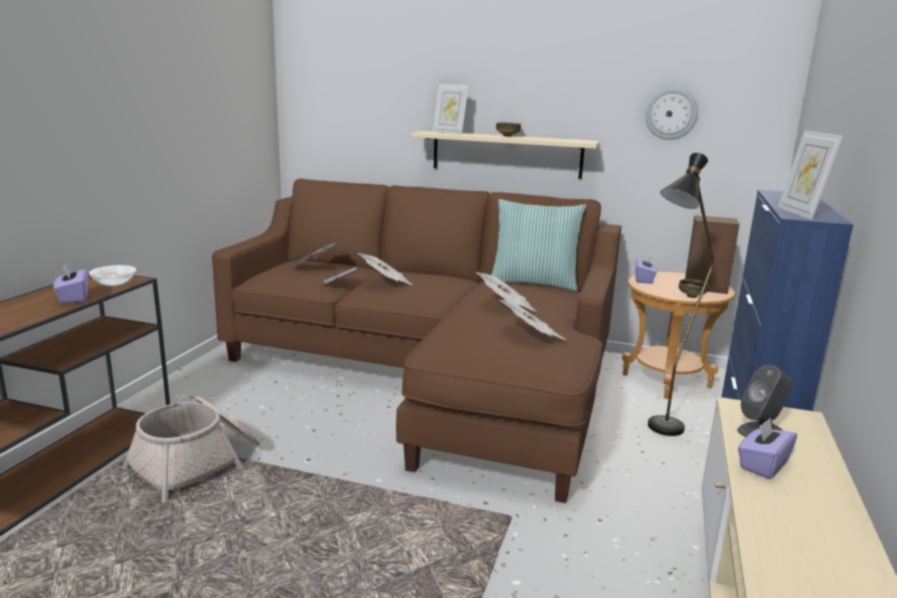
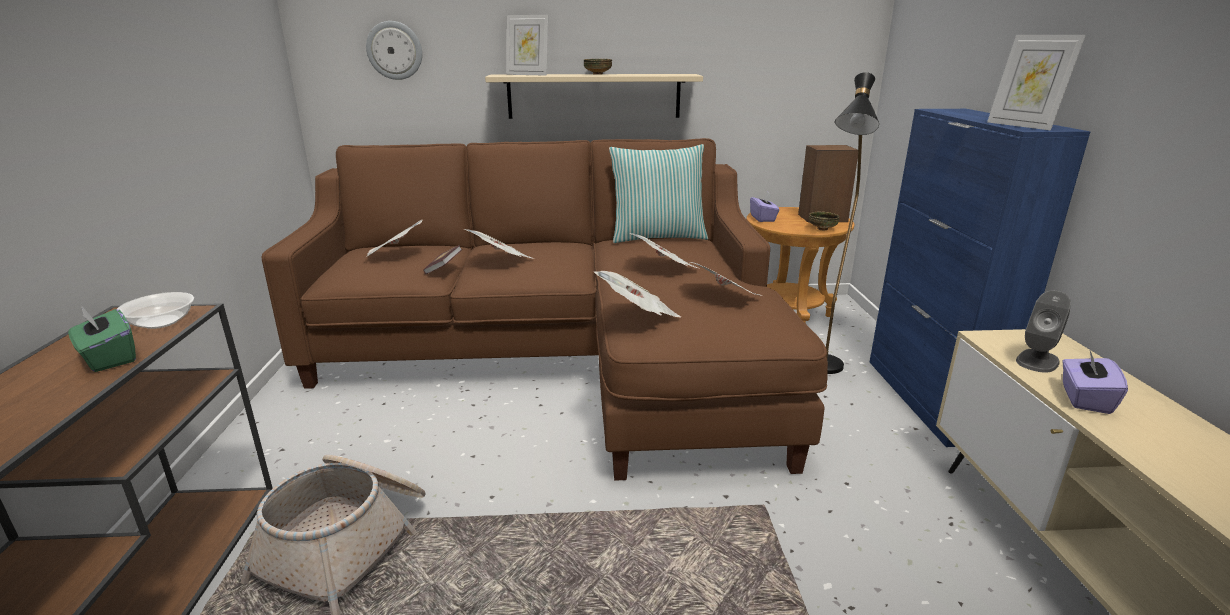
camera: 20 degrees left, 5 degrees up
purple tissue box [54,263,88,304] -> green tissue box [68,307,136,372]
wall clock [645,88,698,140] -> wall clock moved to [366,21,422,80]
none -> newspaper [594,271,681,317]

